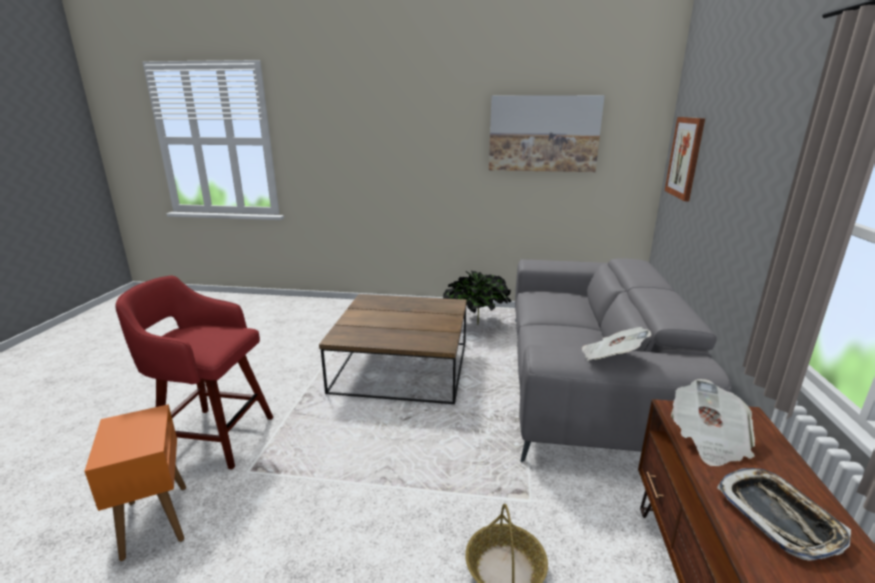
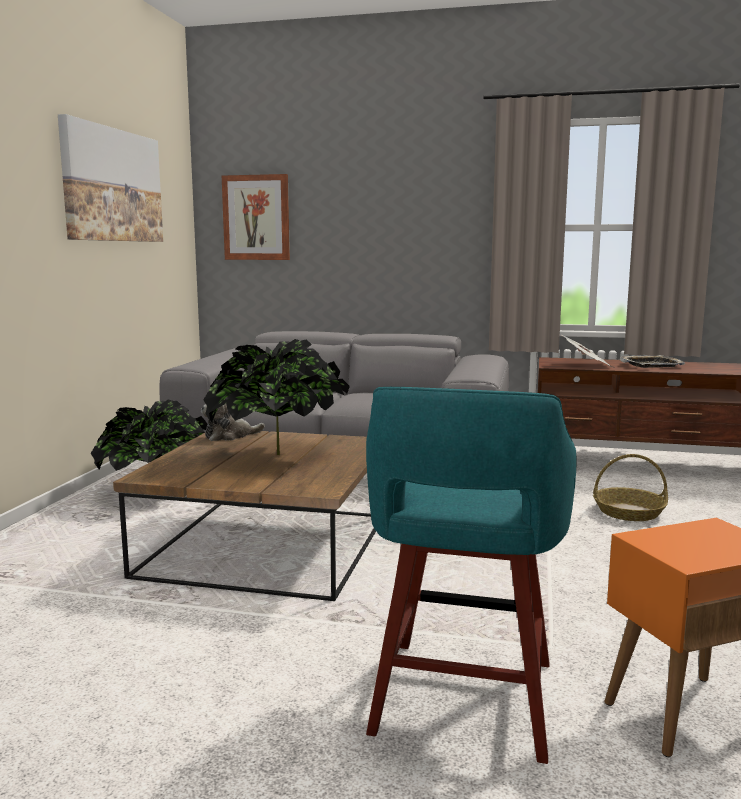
camera: 85 degrees left, 10 degrees down
red stool [115,276,273,469] -> turquoise stool [366,387,577,764]
newspaper [582,327,651,361] -> none
none -> plush toy [201,404,265,441]
none -> potted plant [203,339,350,455]

